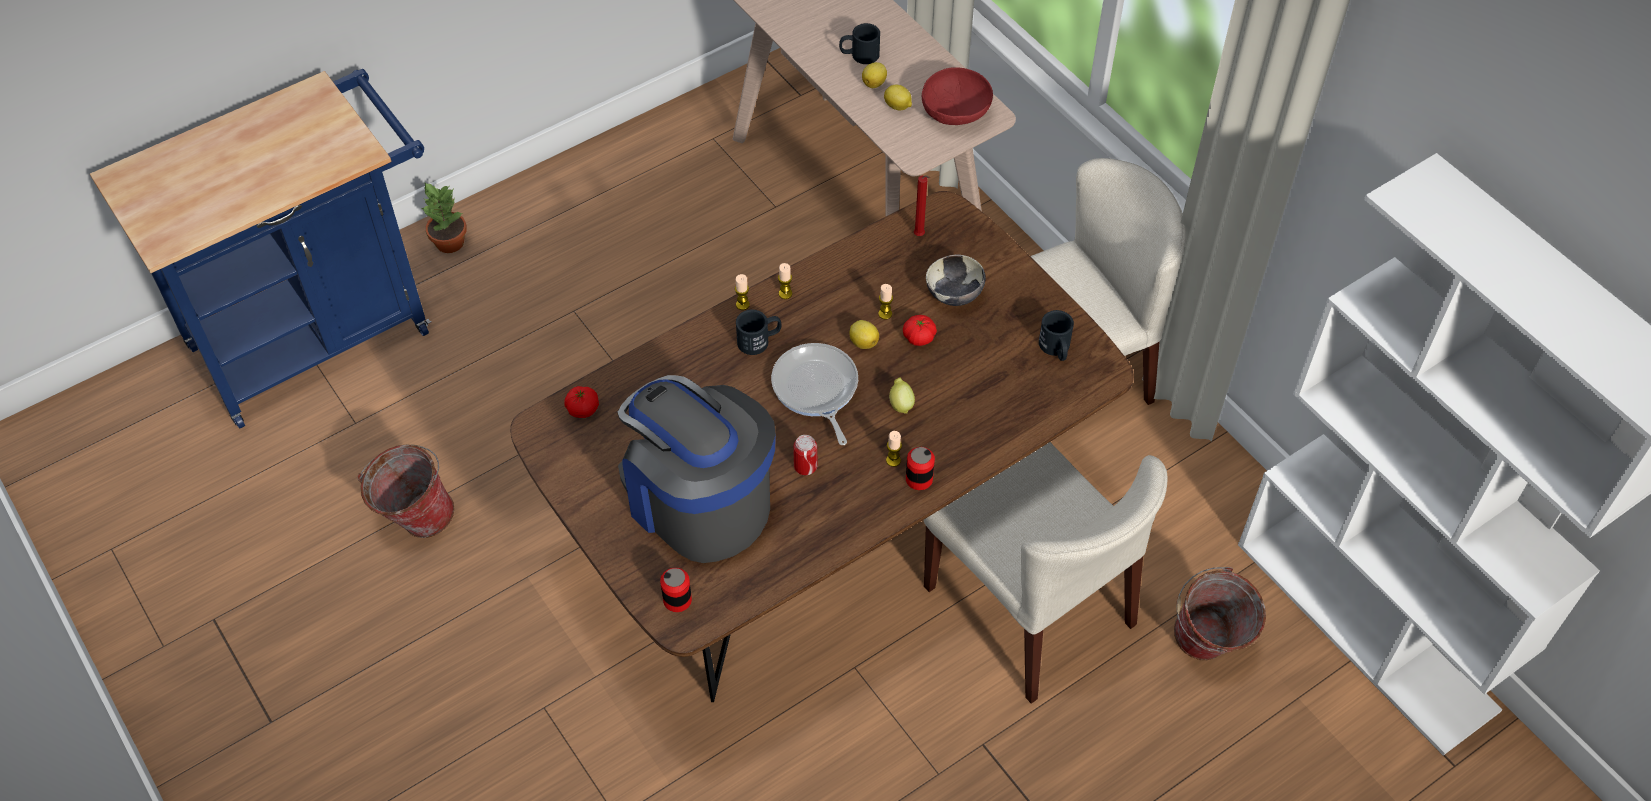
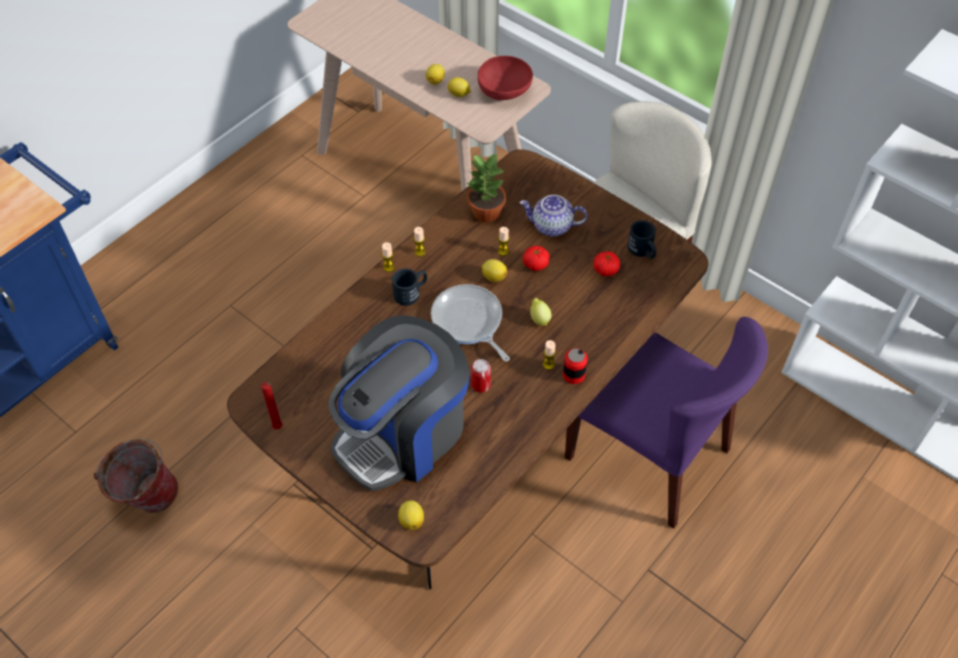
camera: 15 degrees left, 0 degrees up
potted plant [422,183,467,253] -> potted plant moved to [467,153,506,222]
tomato [564,386,599,418] -> tomato moved to [593,251,620,276]
coffee machine [617,375,776,563] -> coffee machine turned 75 degrees counterclockwise [328,315,469,491]
can [660,568,692,612] -> lemon [398,500,424,530]
black mug [839,23,880,64] -> none
red candle [914,175,930,236] -> red candle moved to [261,382,282,429]
beige chair [924,442,1168,704] -> purple chair [565,317,768,529]
bowl [926,254,986,306] -> teapot [520,195,588,237]
bucket [1174,567,1266,660] -> none

